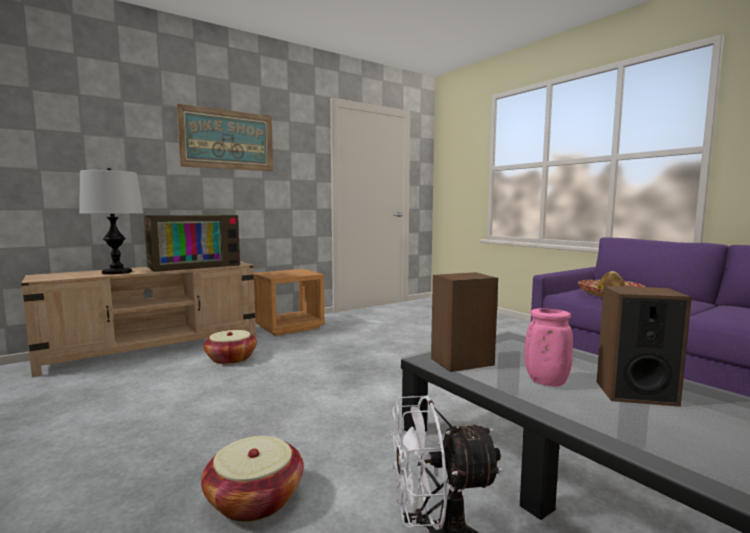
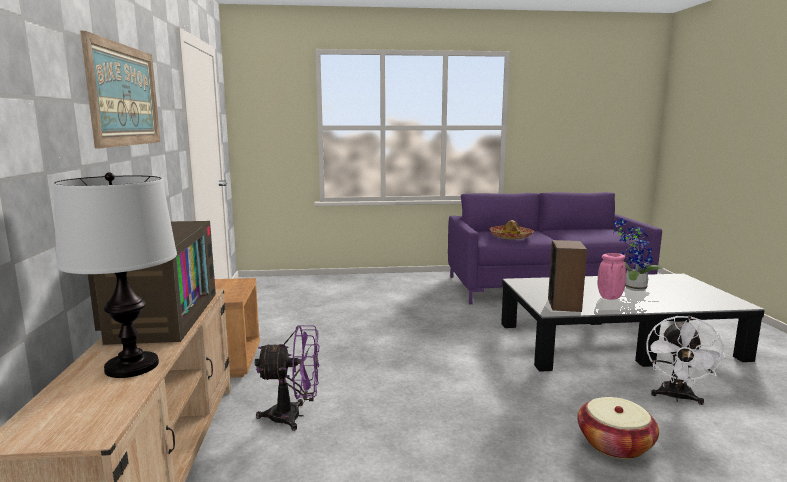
camera: 60 degrees left, 5 degrees up
basket [204,330,257,364] -> purple fan [255,325,320,431]
speaker [597,286,692,407] -> potted plant [613,218,663,291]

